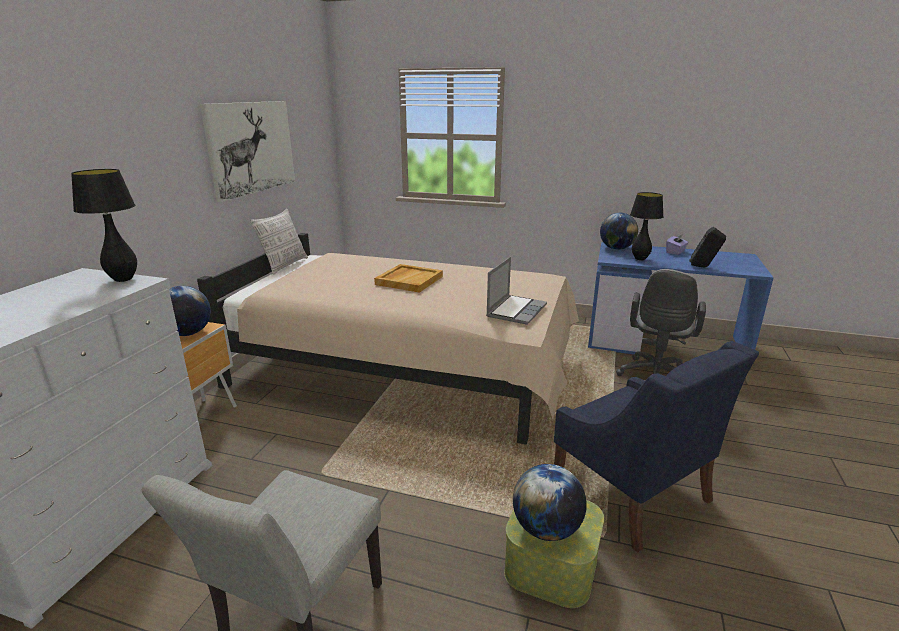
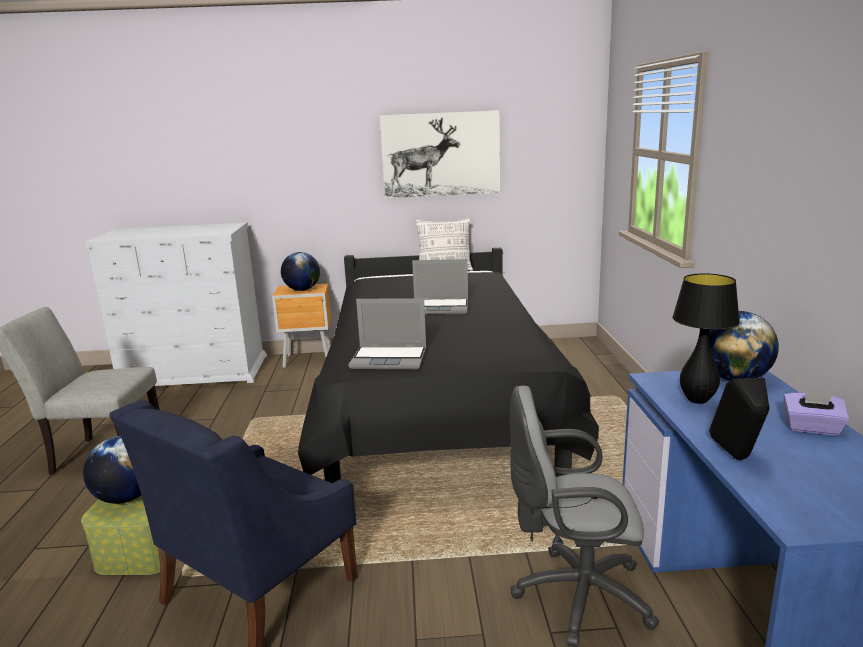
camera: 70 degrees right, 5 degrees down
black table lamp [71,169,137,282] -> none
beige bed [197,233,579,445] -> black bed [298,248,599,483]
beige tray [374,264,443,293] -> laptop [412,259,468,315]

